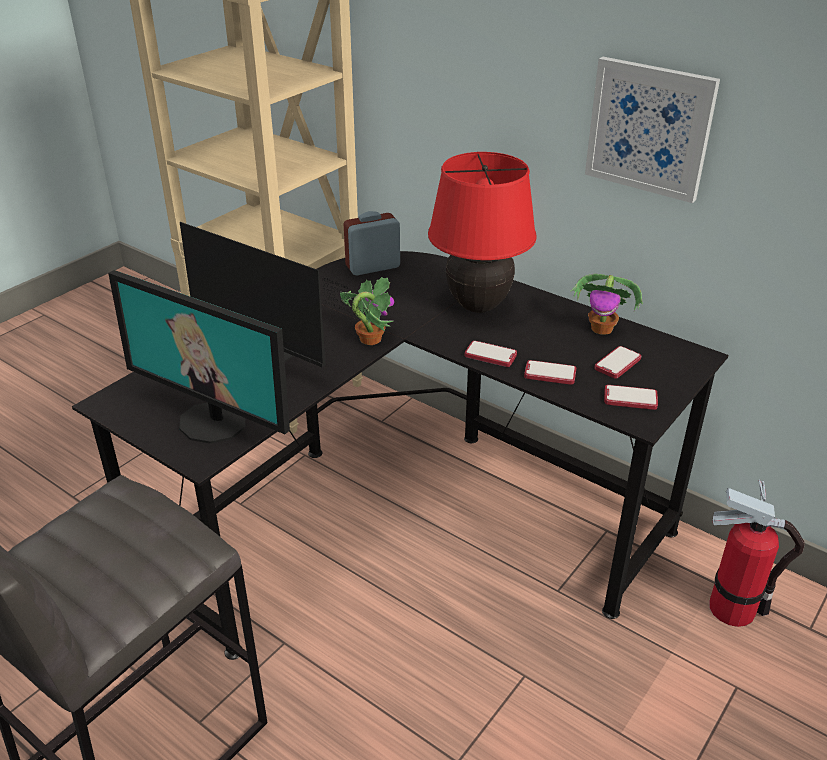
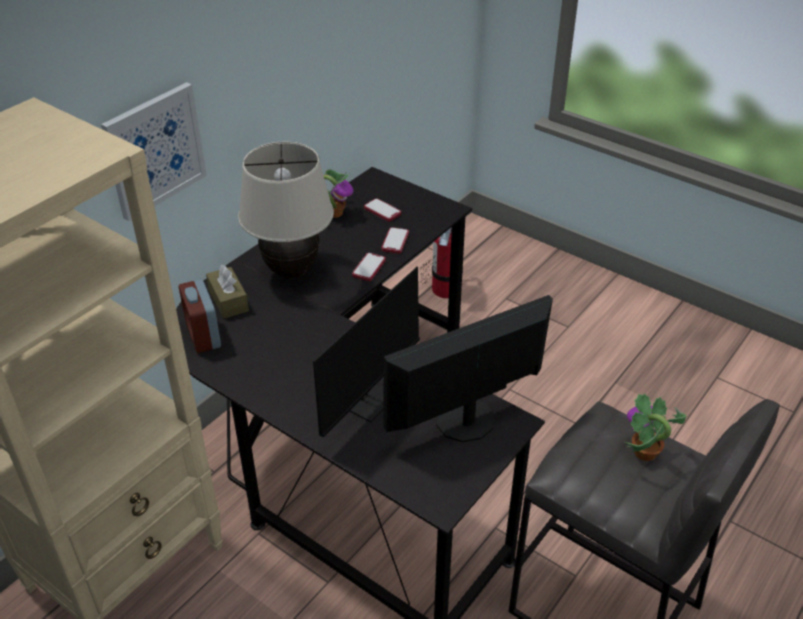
camera: 90 degrees left, 5 degrees up
monitor [108,270,290,444] -> monitor turned 150 degrees counterclockwise [383,295,553,442]
potted plant [340,277,394,345] -> potted plant moved to [625,393,686,461]
red table lamp [428,152,537,313] -> beige table lamp [238,142,334,278]
picture [585,57,720,203] -> picture moved to [101,82,207,221]
phone [604,385,658,410] -> none
none -> brown tissue box [206,265,249,319]

